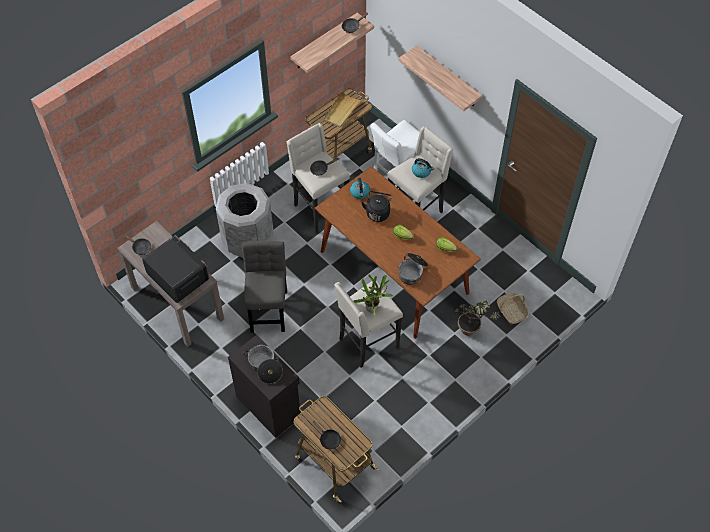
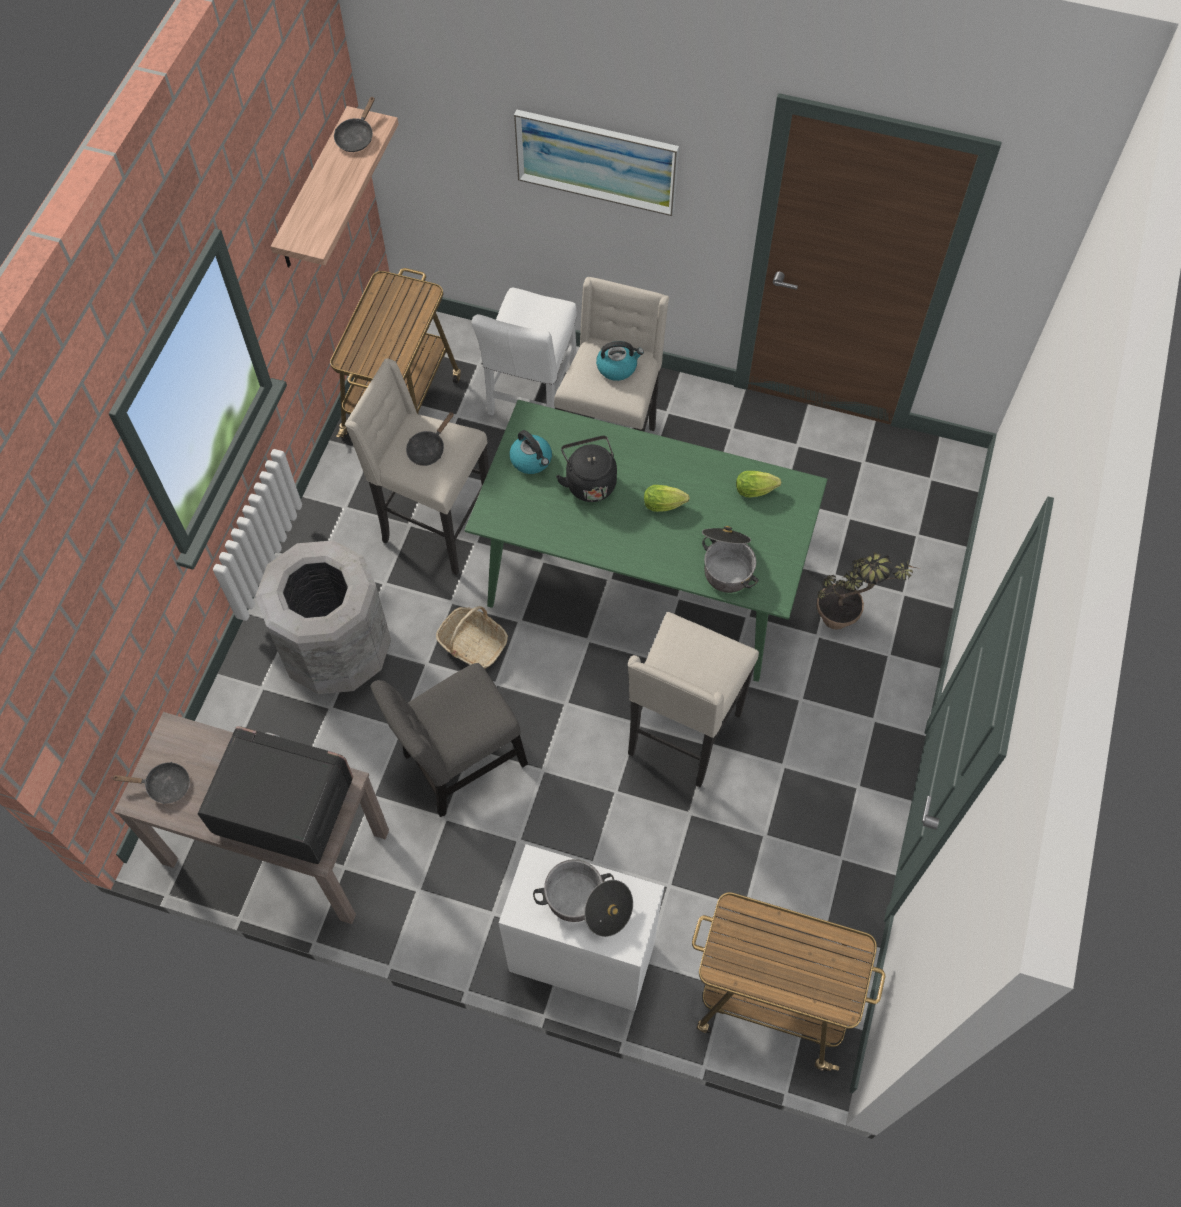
camera: 30 degrees left, 5 degrees up
black cabinet [228,335,300,438] -> white cabinet [499,844,664,1011]
grey chair [242,241,287,333] -> grey chair turned 90 degrees counterclockwise [370,663,528,817]
black frying pan [313,420,341,450] -> none
brown dining table [315,166,481,339] -> green dining table [465,400,828,682]
beige tray [323,92,362,128] -> none
potted plant [353,275,393,316] -> none
shelf [398,45,483,111] -> picture [514,109,679,216]
basket [497,292,529,325] -> basket moved to [436,606,508,669]

